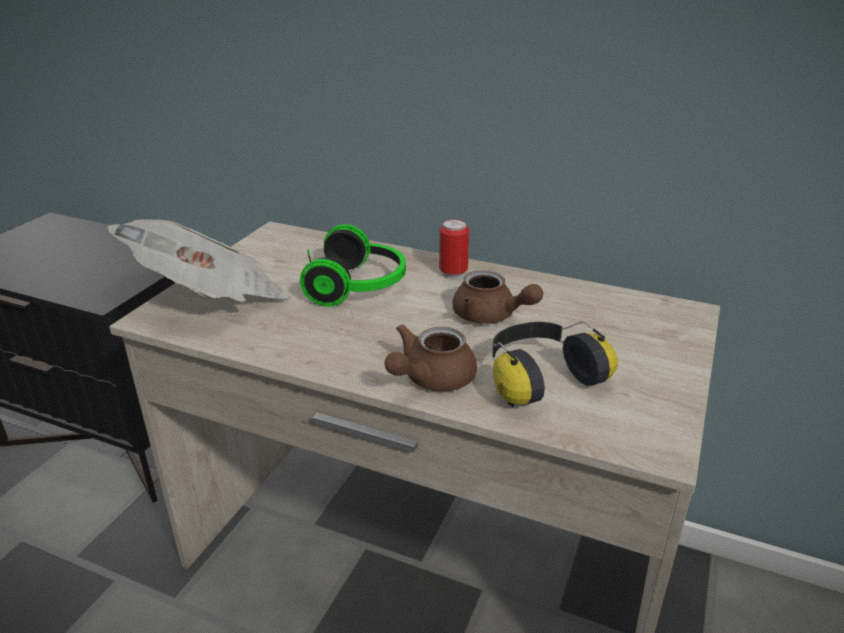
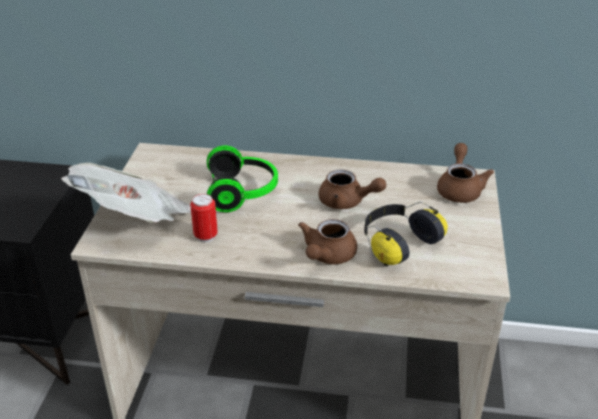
camera: 15 degrees left, 5 degrees up
can [439,219,469,279] -> can moved to [190,194,218,242]
none -> brown teapot [437,143,494,203]

